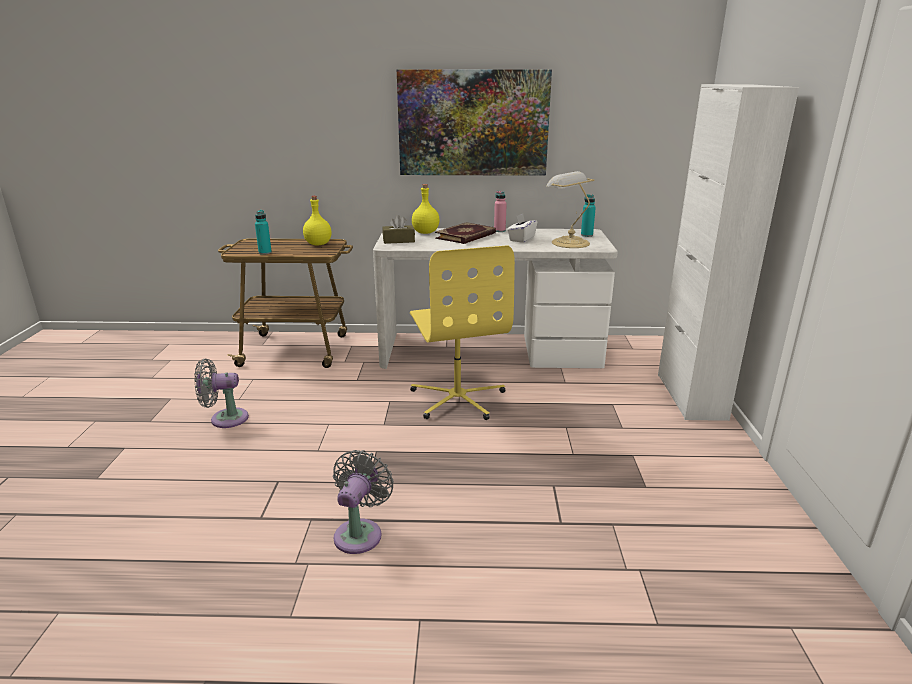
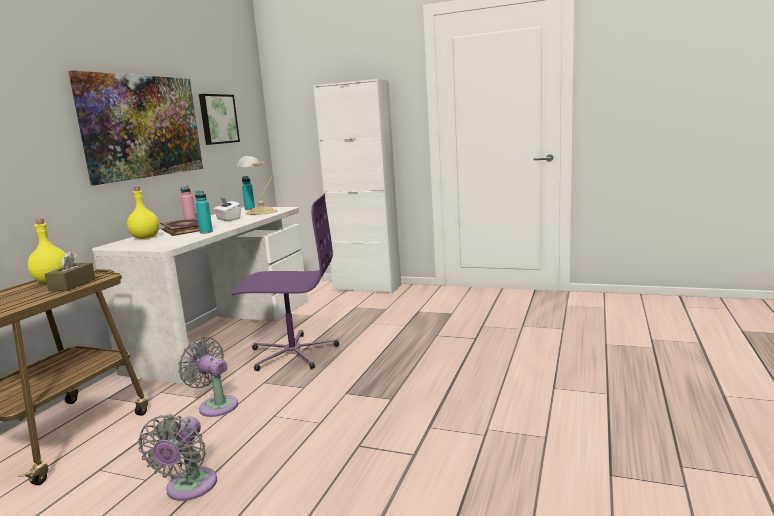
camera: 70 degrees left, 10 degrees down
turquoise bottle [255,210,272,255] -> turquoise bottle moved to [195,191,213,234]
grey fan [333,450,394,554] -> grey fan moved to [178,337,238,417]
brown tissue box [382,215,415,244] -> brown tissue box moved to [45,251,96,291]
yellow office chair [410,245,515,420] -> purple office chair [231,193,339,371]
none -> picture [199,94,240,145]

